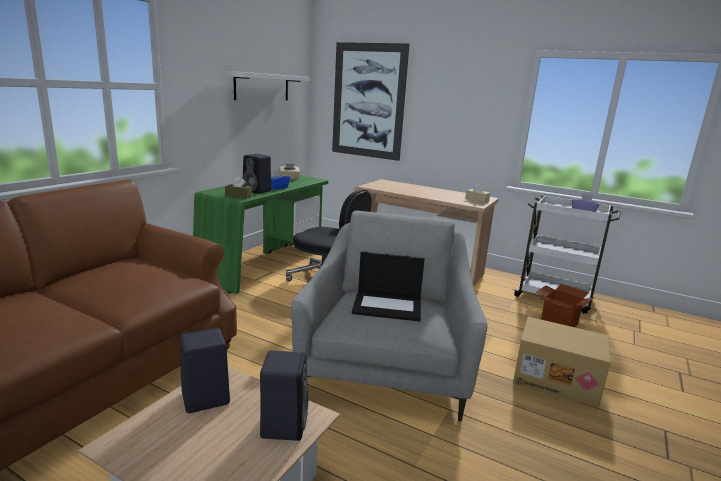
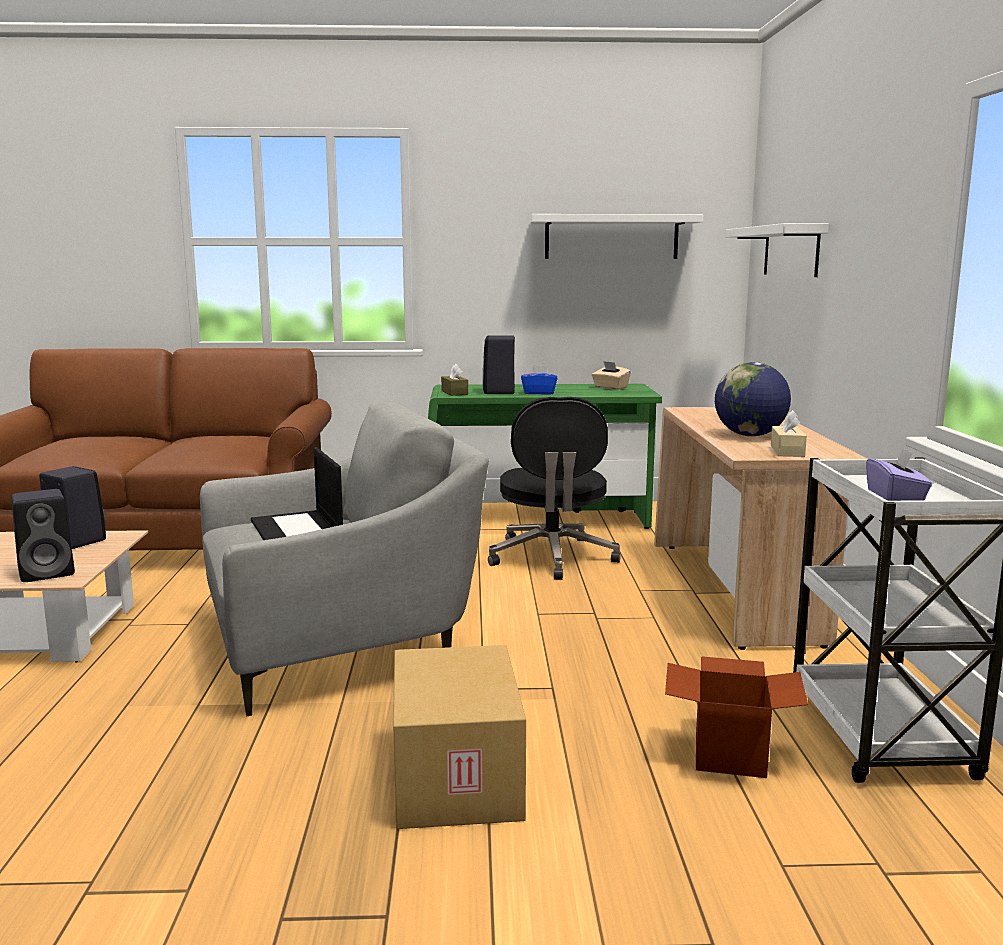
camera: 60 degrees right, 5 degrees down
picture [332,42,410,161] -> white shelf [725,223,829,277]
none -> globe [715,362,791,436]

